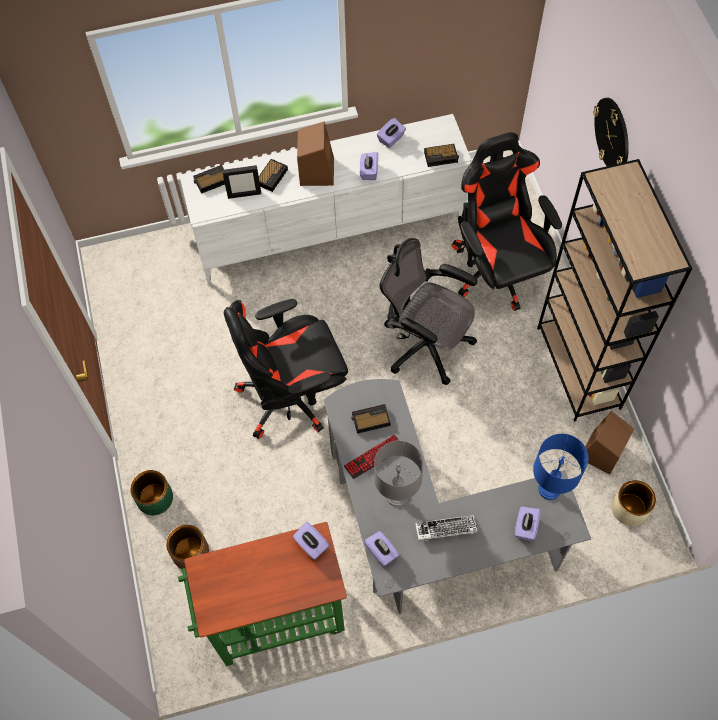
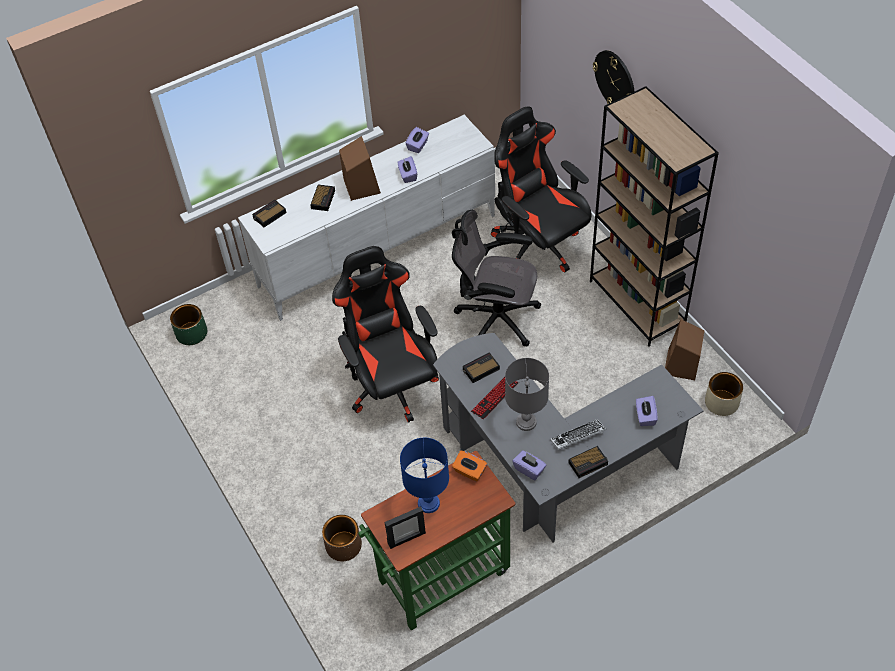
camera: 15 degrees left, 10 degrees down
green planter [130,470,173,515] -> green planter moved to [170,304,207,345]
picture frame [222,165,261,199] -> picture frame moved to [385,506,426,549]
black office chair [224,299,348,439] -> black office chair turned 105 degrees clockwise [332,246,439,423]
purple tissue box [293,522,329,560] -> orange tissue box [452,450,487,482]
alarm clock [424,144,459,167] -> alarm clock moved to [568,446,608,478]
blue table lamp [533,434,588,500] -> blue table lamp moved to [400,438,449,513]

